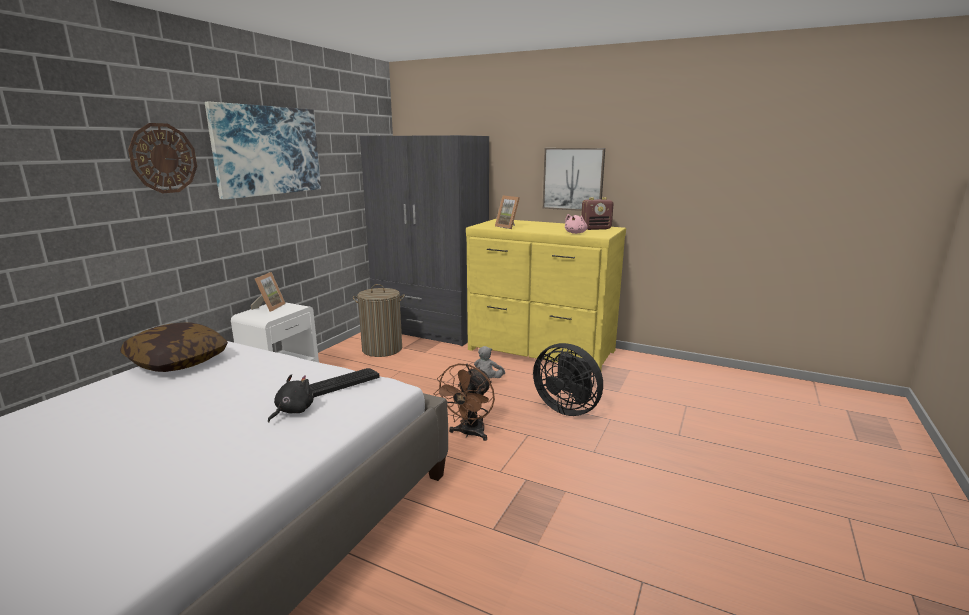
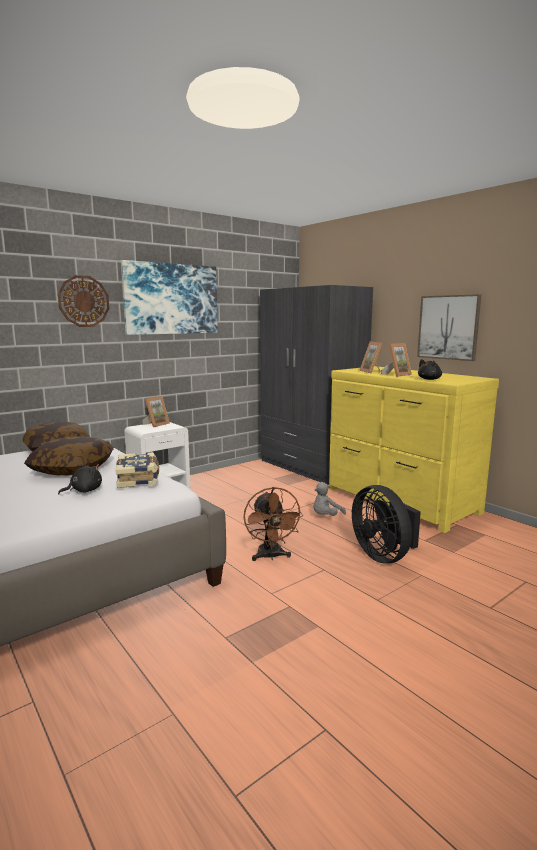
camera: 25 degrees right, 5 degrees down
keyboard [309,368,379,397] -> book [115,452,159,488]
laundry basket [353,284,405,357] -> none
brown fan [434,364,495,441] -> brown fan turned 60 degrees counterclockwise [244,487,303,561]
pink plush toy [565,214,588,234] -> black plush toy [418,359,442,380]
radio [581,197,614,230] -> none
none -> pillow [24,436,114,476]
none -> picture frame [381,343,412,377]

